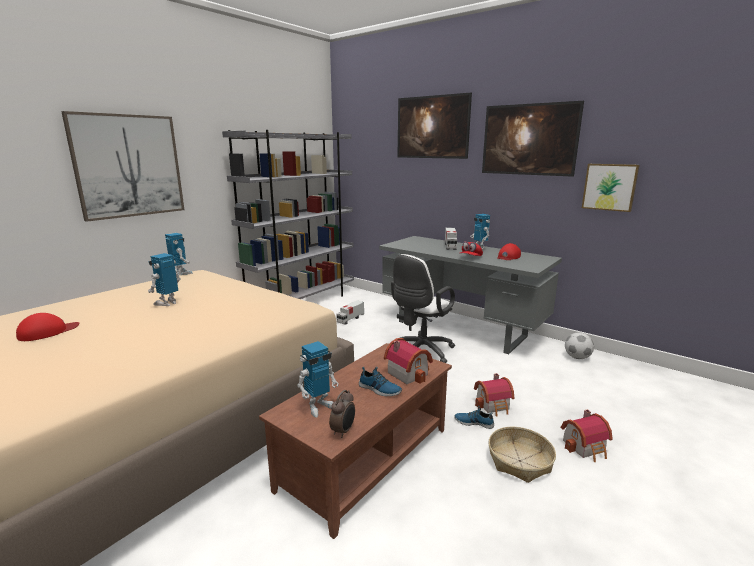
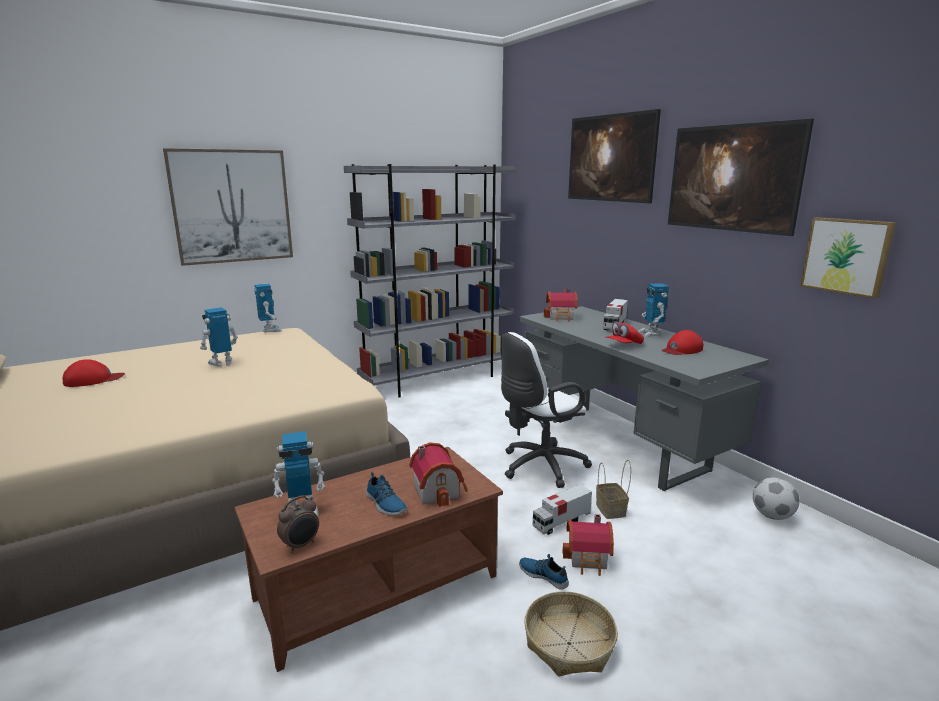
camera: 20 degrees right, 0 degrees up
toy truck [336,300,364,325] -> toy truck moved to [532,484,592,535]
toy house [561,409,613,462] -> toy house moved to [544,288,578,322]
none -> basket [596,460,631,519]

